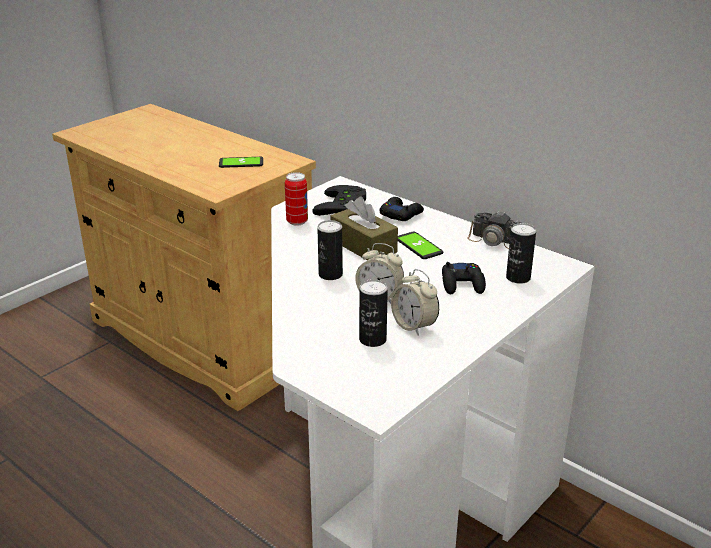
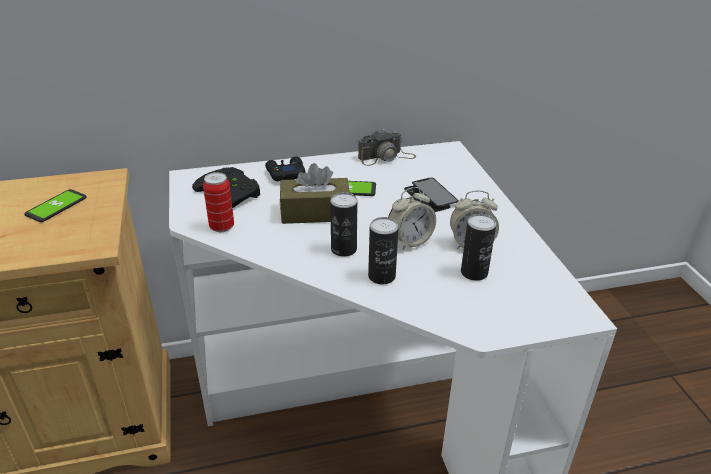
camera: 55 degrees left, 5 degrees up
black game controller [442,262,486,294] -> phone [404,178,459,212]
can [506,223,536,284] -> can moved to [368,217,399,284]

